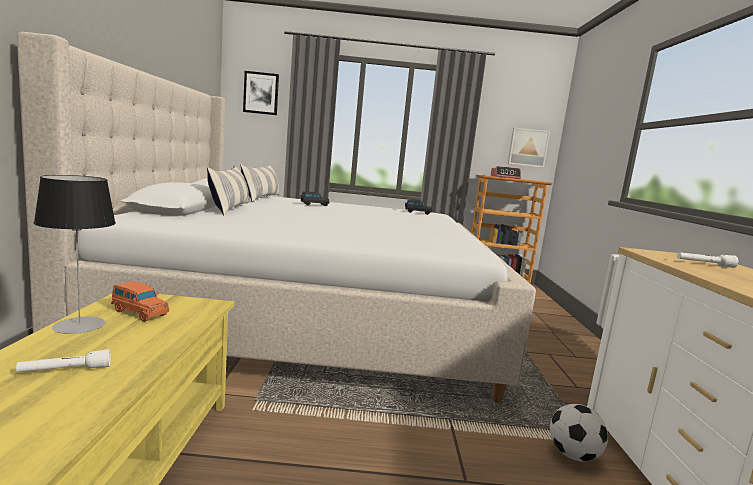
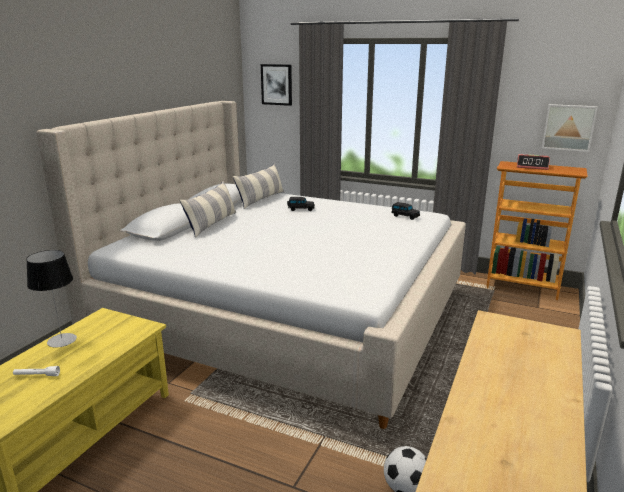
camera: 25 degrees right, 10 degrees up
orange toy car [111,281,169,322] -> none
white flashlight [677,252,738,268] -> none

